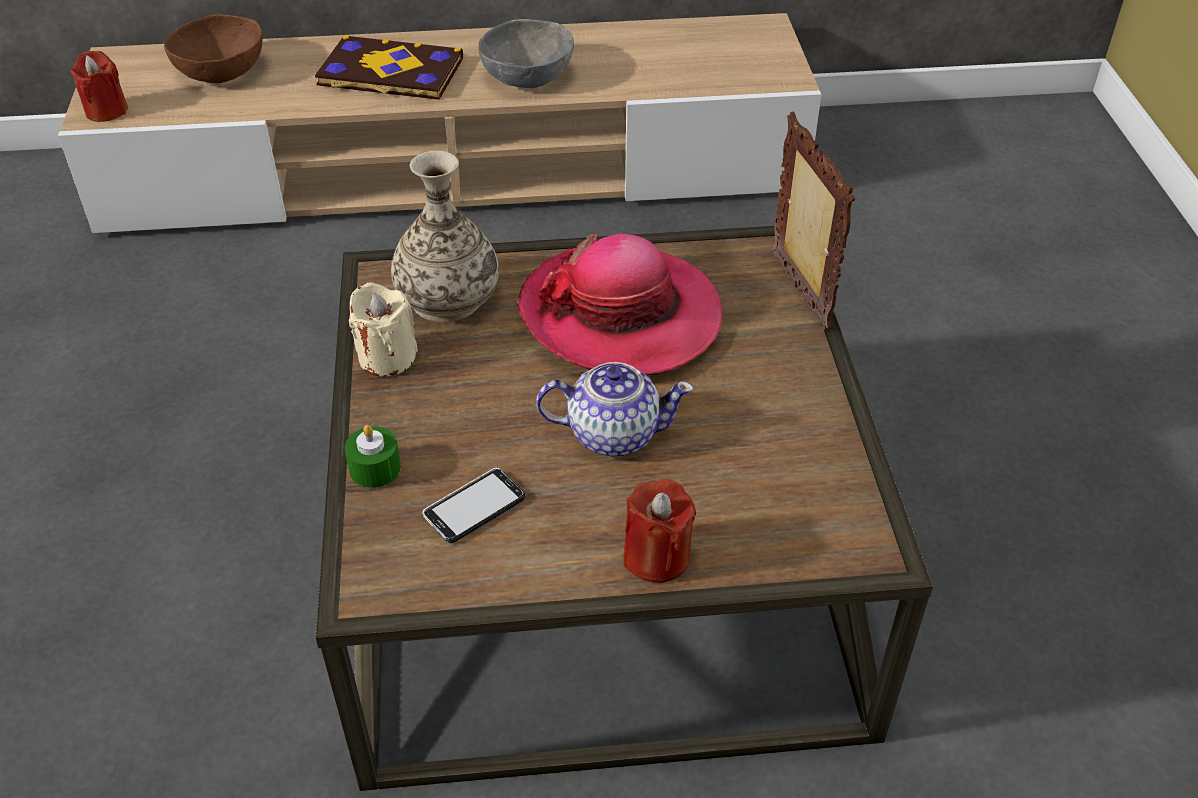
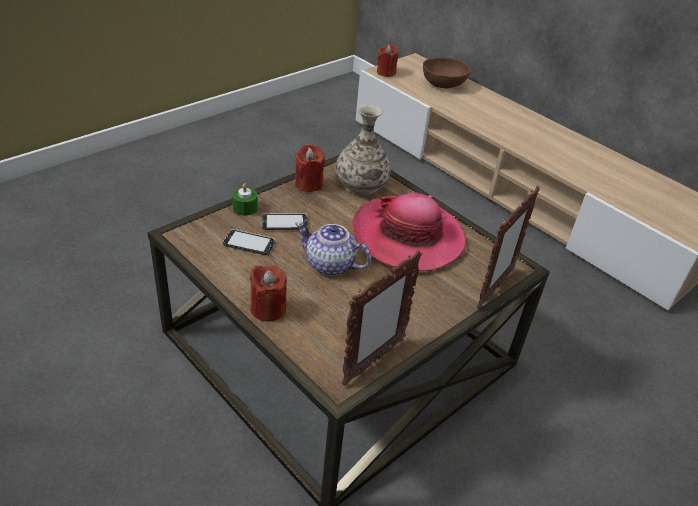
camera: 50 degrees right, 5 degrees down
book [315,35,463,100] -> none
beige candle [349,282,418,376] -> red candle [295,144,325,192]
grey bowl [478,19,574,88] -> none
teapot [536,362,694,456] -> teapot turned 150 degrees clockwise [295,222,371,276]
none -> phone [262,213,308,230]
none -> picture frame [342,250,422,386]

